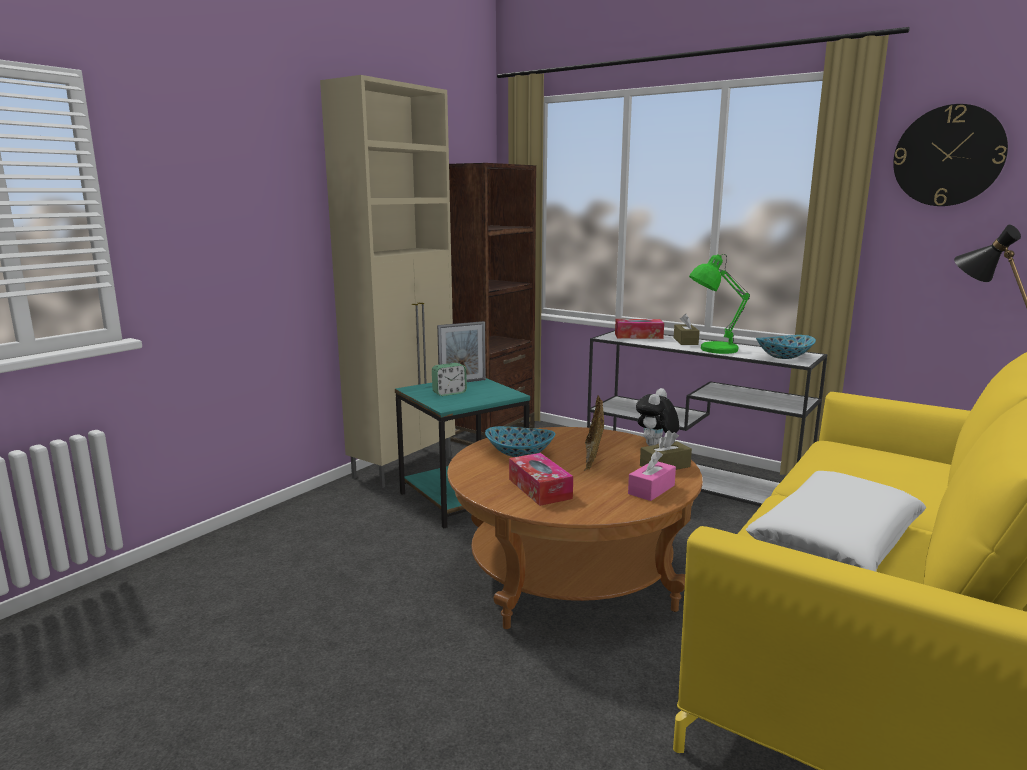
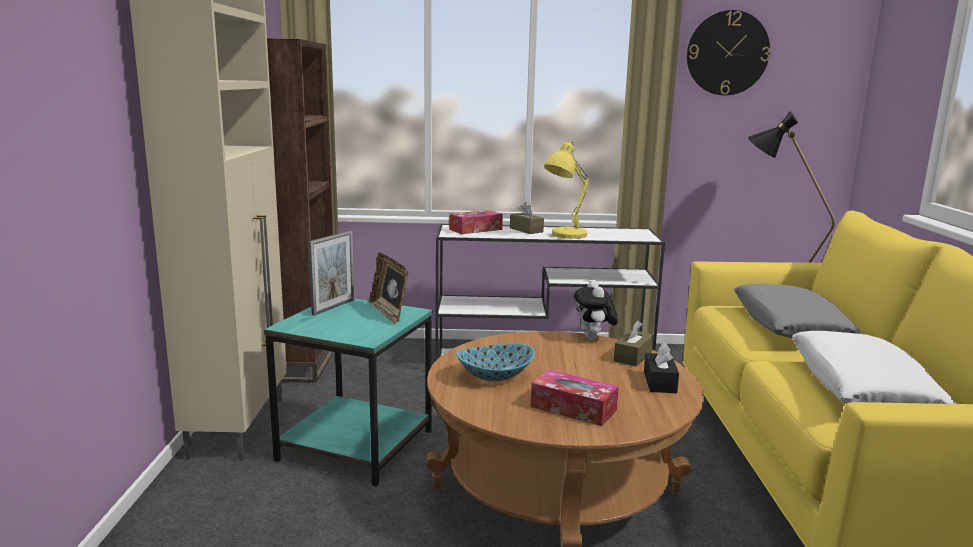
camera: 35 degrees left, 0 degrees up
alarm clock [432,363,467,396] -> none
picture frame [584,395,604,471] -> picture frame moved to [369,252,408,324]
pink tissue box [628,451,676,501] -> black tissue box [644,343,679,393]
green table lamp [689,254,750,354] -> yellow table lamp [544,142,589,239]
bowl [756,335,816,359] -> none
none -> grey pillow [734,284,862,338]

